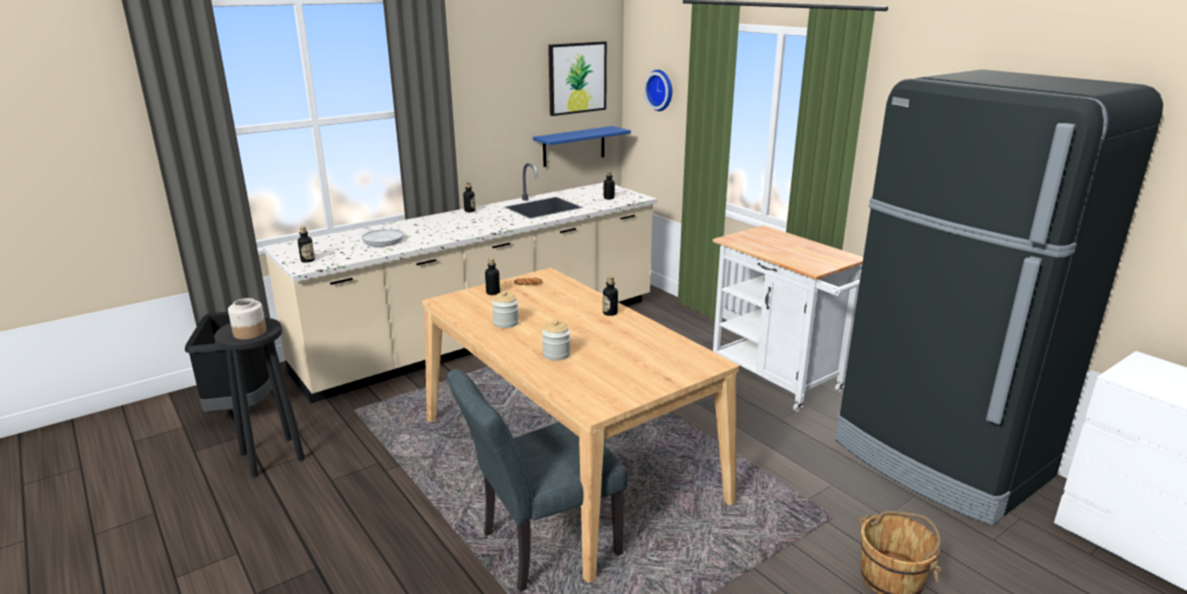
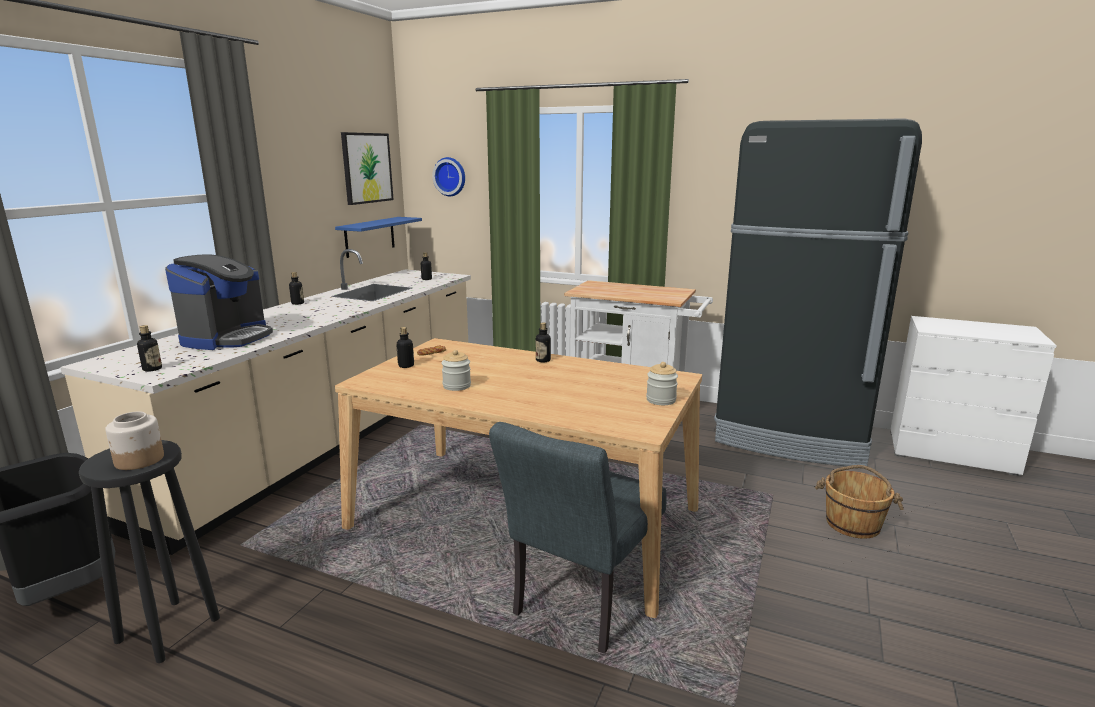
camera: 30 degrees left, 5 degrees down
frying pan [360,225,404,247] -> coffee machine [165,254,273,350]
jar [542,320,571,361] -> jar moved to [646,362,678,405]

